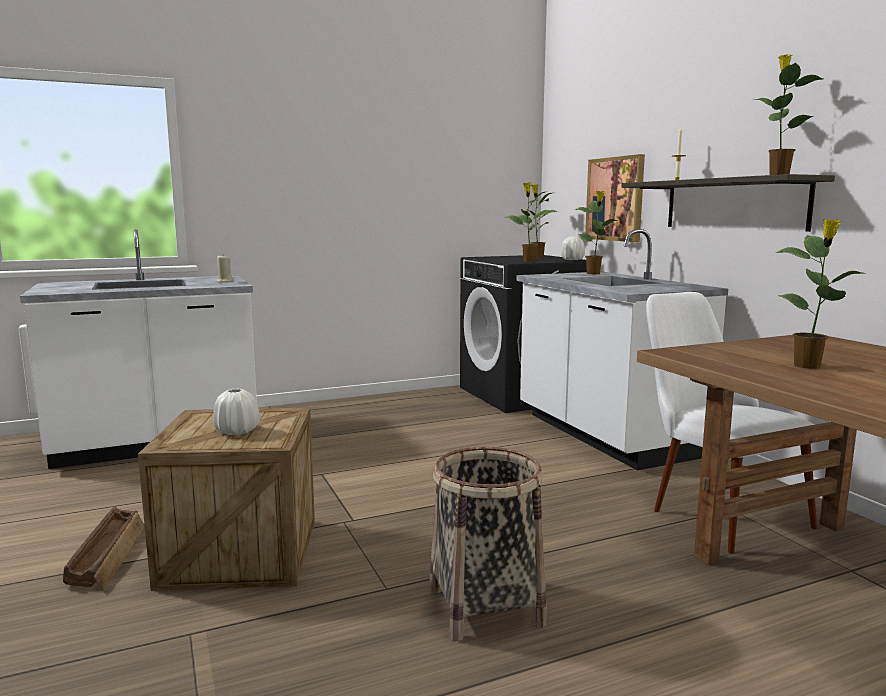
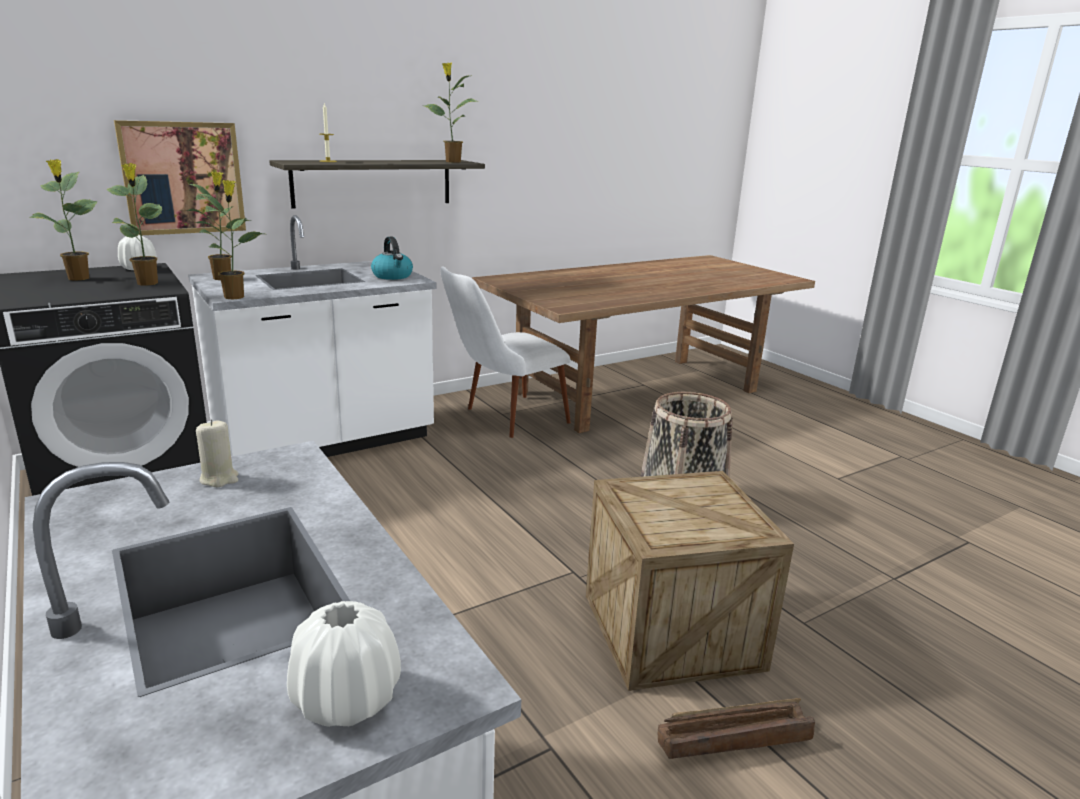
camera: 100 degrees left, 10 degrees up
white vase [213,389,260,435] -> white vase moved to [287,601,401,727]
potted plant [775,219,862,369] -> potted plant moved to [194,180,263,299]
none -> kettle [371,237,413,280]

